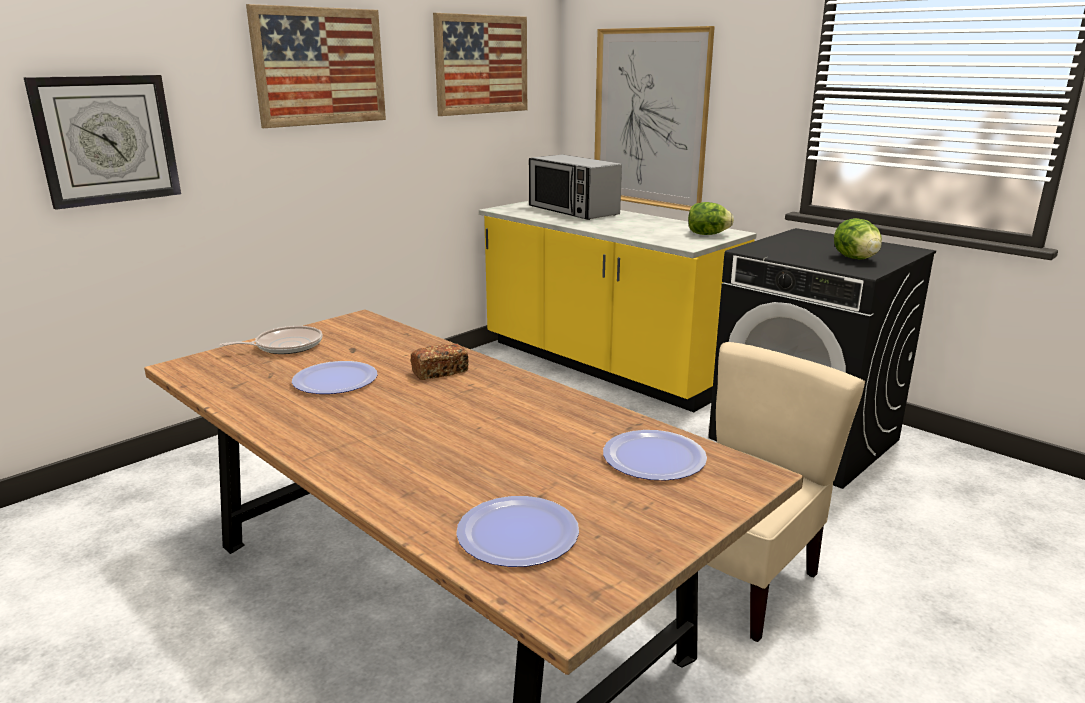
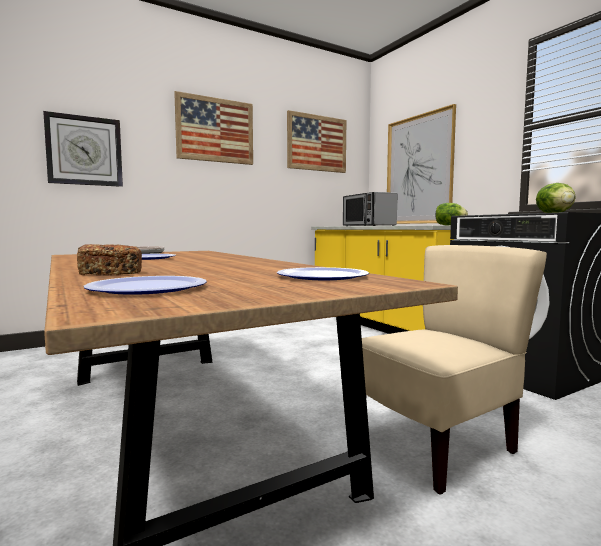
camera: 15 degrees right, 15 degrees down
bread [411,344,469,380] -> bread moved to [77,244,142,275]

